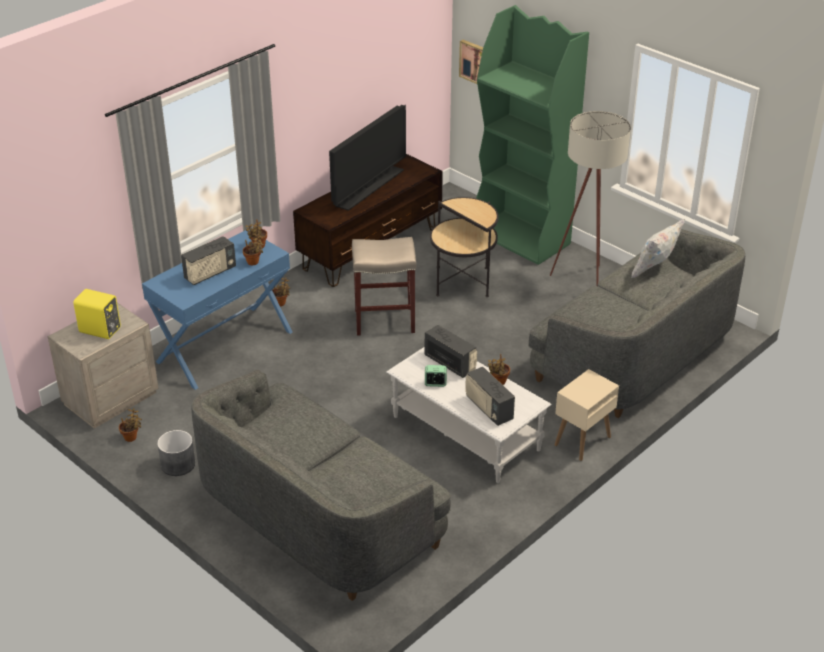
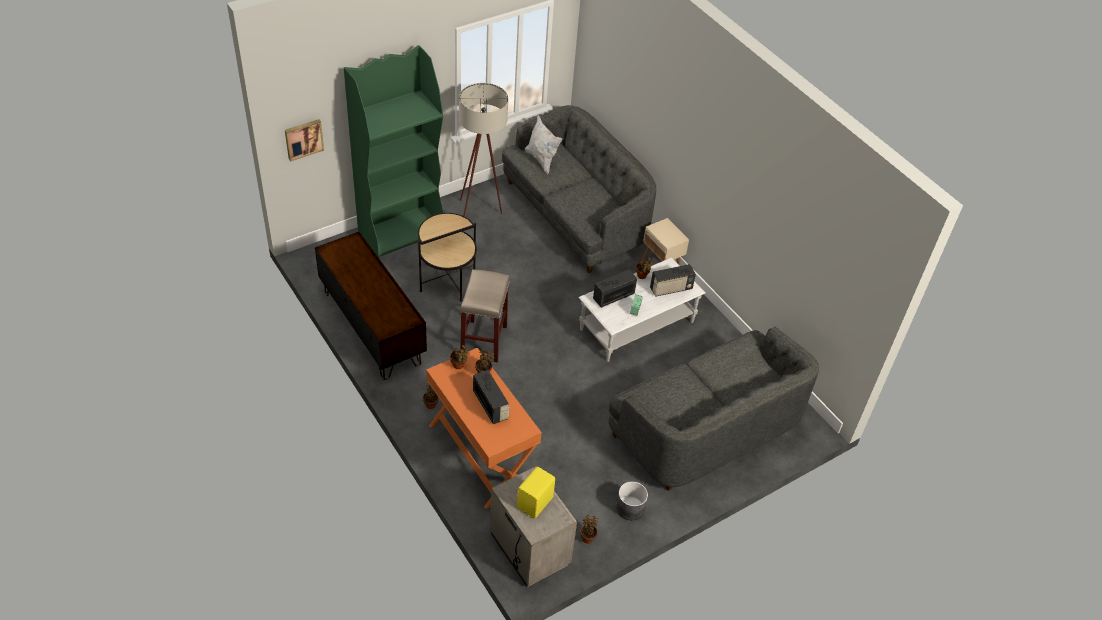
camera: 80 degrees left, 10 degrees up
blue console table [142,230,293,390] -> orange console table [426,348,542,509]
television [329,105,406,211] -> none

